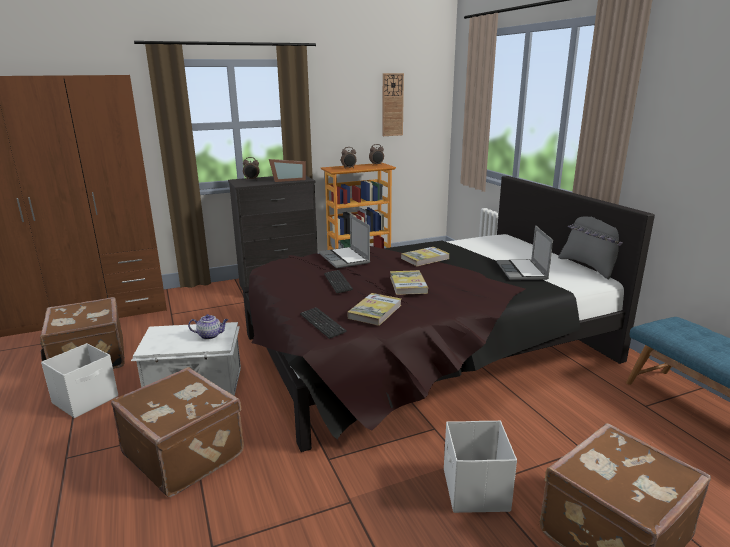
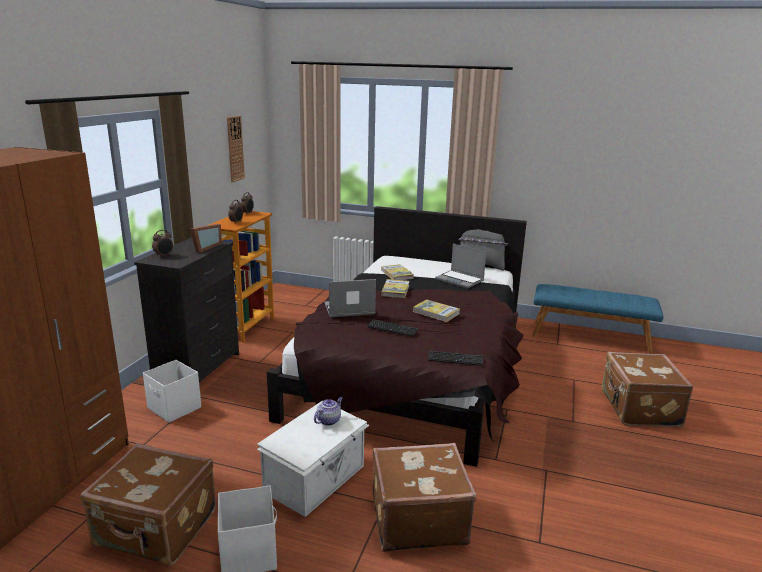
camera: 50 degrees left, 0 degrees up
laptop [319,214,370,268] -> laptop turned 150 degrees clockwise [324,279,376,317]
book [348,293,401,326] -> book moved to [381,264,414,280]
white storage box [444,421,517,513] -> white storage box moved to [143,360,201,423]

